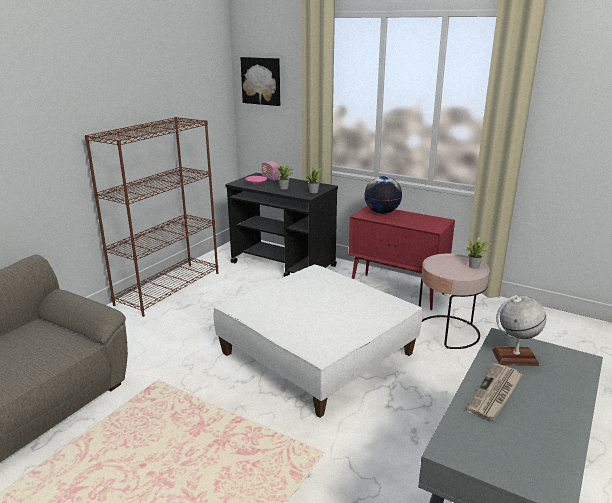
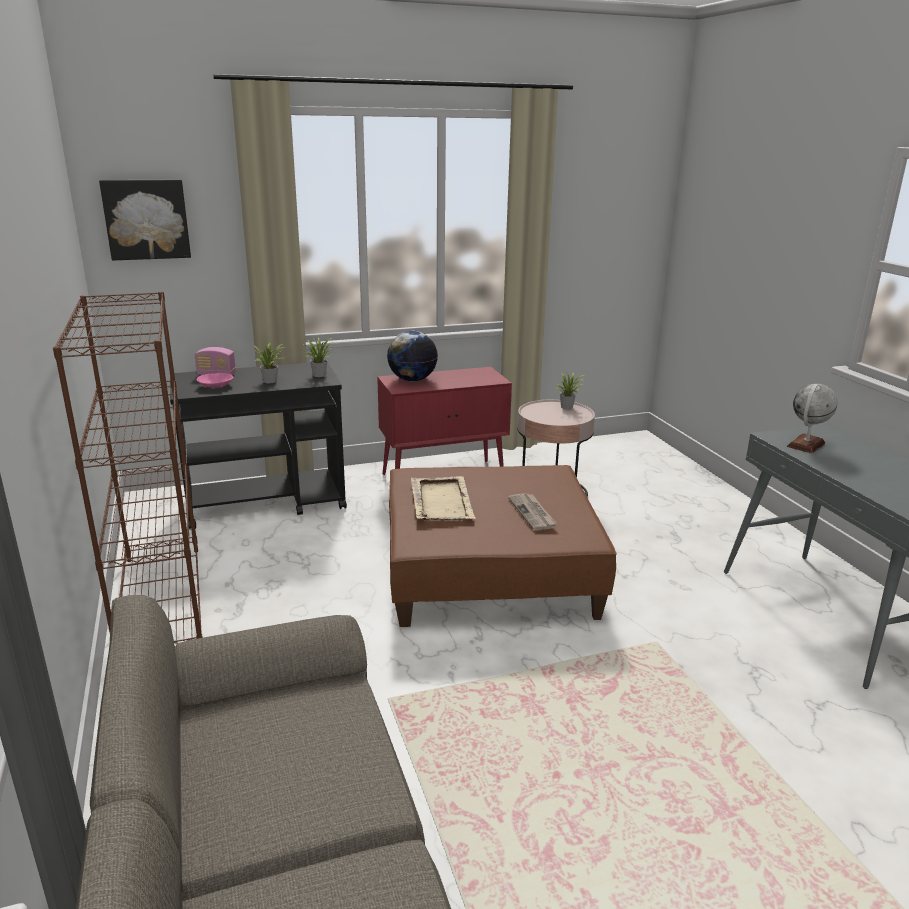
camera: 50 degrees left, 0 degrees up
white ottoman [214,264,422,418] -> brown ottoman [389,465,617,627]
newspaper [467,363,523,420] -> newspaper moved to [508,493,557,531]
none -> beige tray [411,476,476,521]

